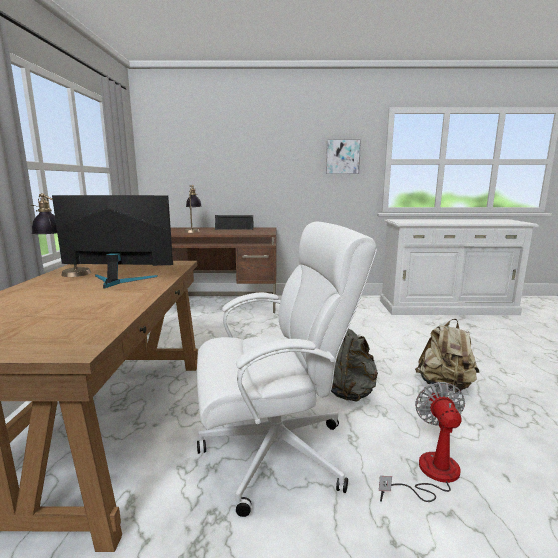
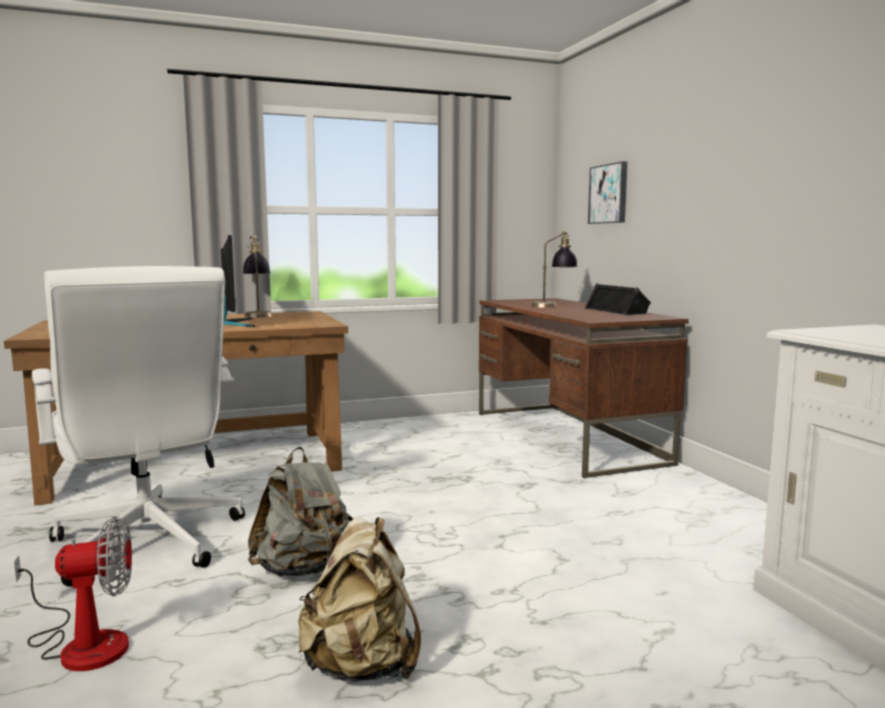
camera: 70 degrees right, 5 degrees down
picture [326,139,361,174] -> picture moved to [588,161,627,224]

